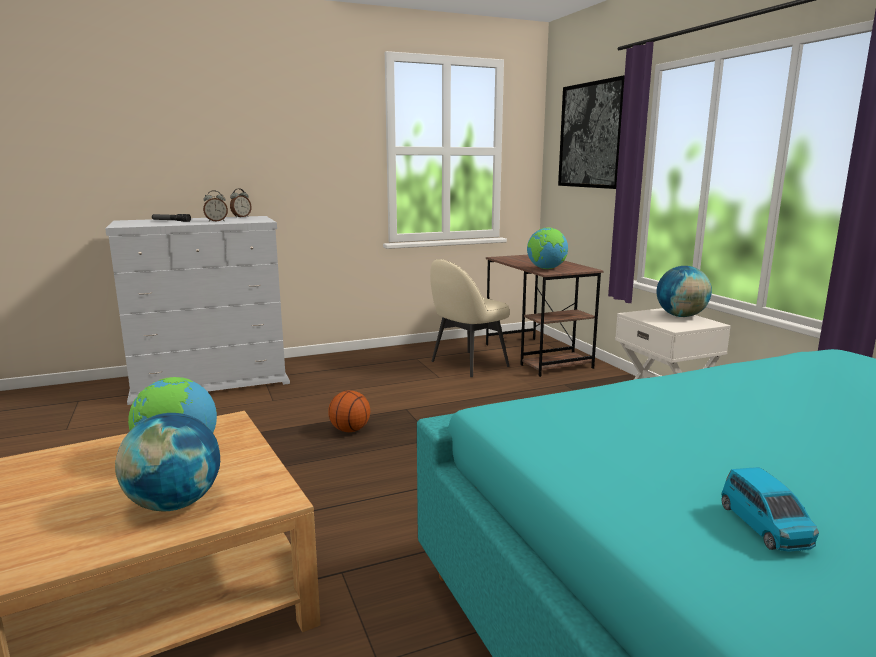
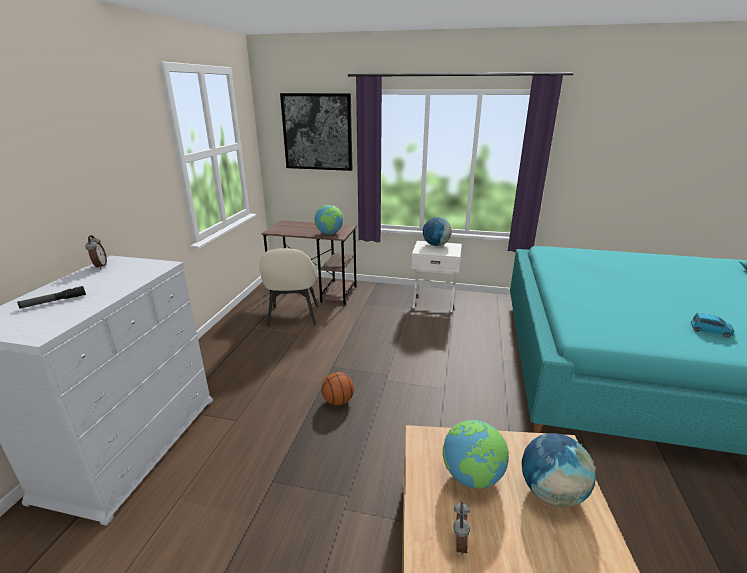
camera: 55 degrees left, 10 degrees up
alarm clock [203,190,228,222] -> alarm clock moved to [453,502,470,555]

